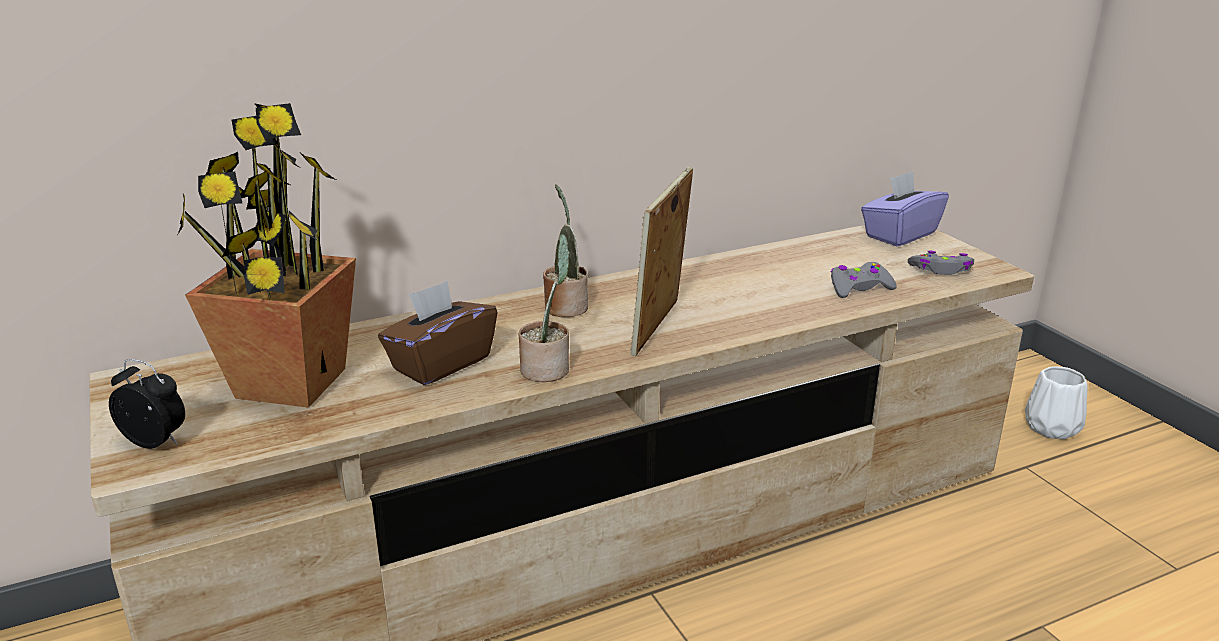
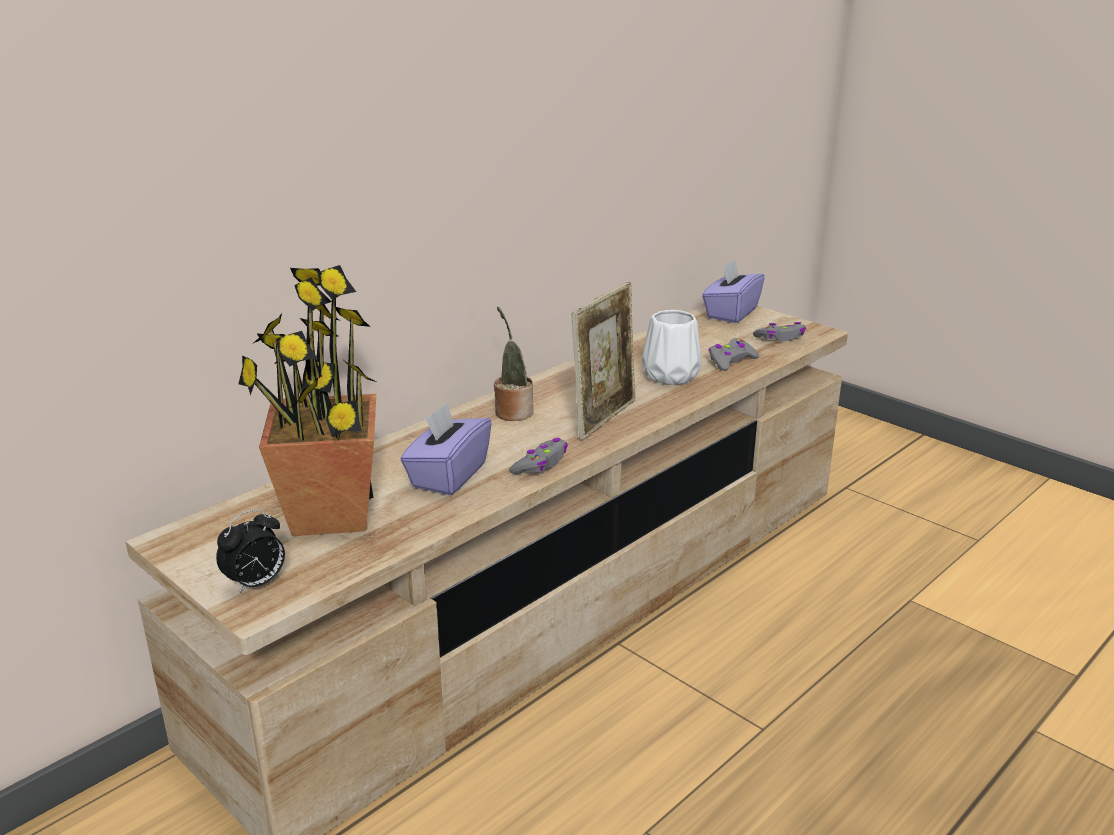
camera: 20 degrees left, 0 degrees up
alarm clock [109,359,185,449] -> alarm clock turned 135 degrees clockwise [216,508,285,594]
brown tissue box [378,281,498,385] -> purple tissue box [400,403,492,495]
potted plant [518,234,570,382] -> grey game controller [509,438,568,474]
picture frame [630,167,693,356] -> picture frame turned 150 degrees counterclockwise [572,282,636,440]
white vase [1025,366,1088,440] -> white vase moved to [642,310,701,385]

